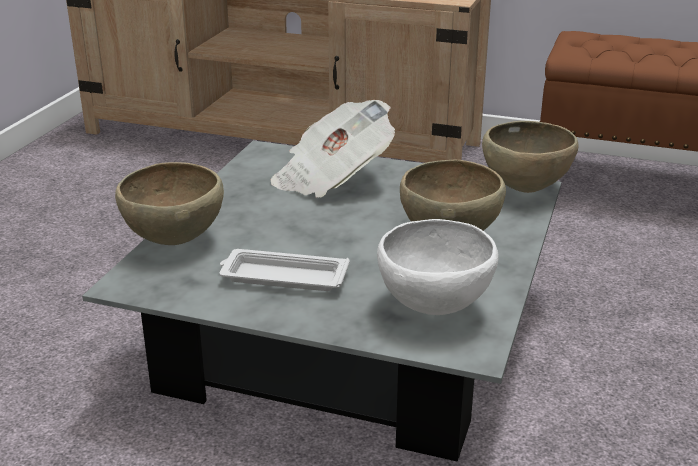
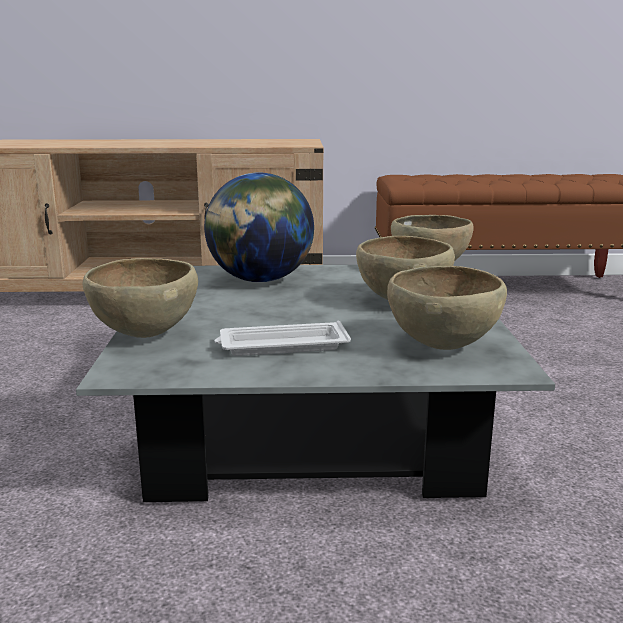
camera: 20 degrees left, 10 degrees down
newspaper [271,100,395,198] -> globe [204,172,314,282]
white bowl [377,219,498,315] -> brown bowl [387,266,507,350]

